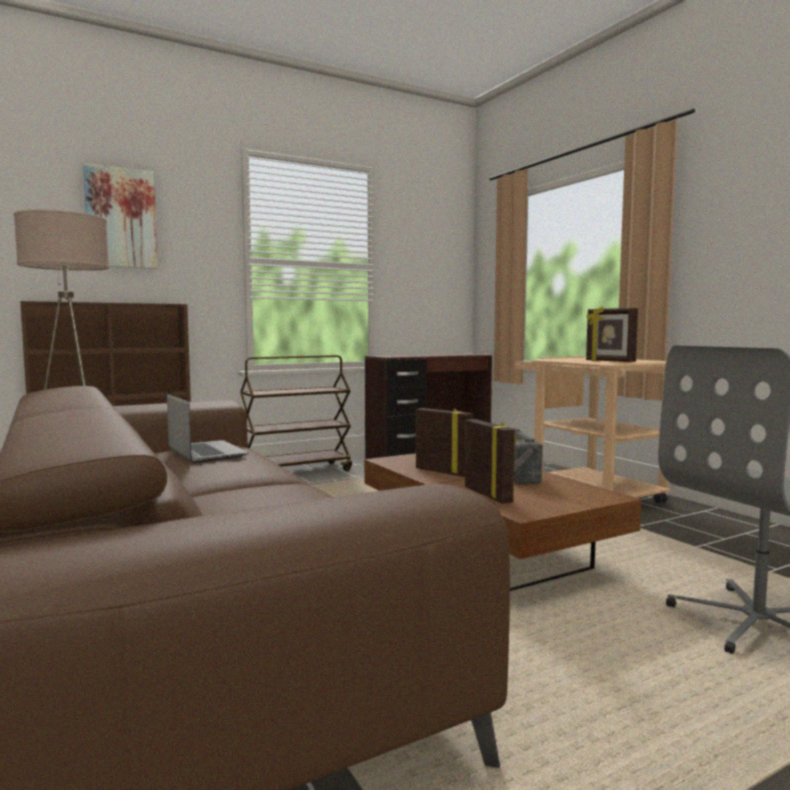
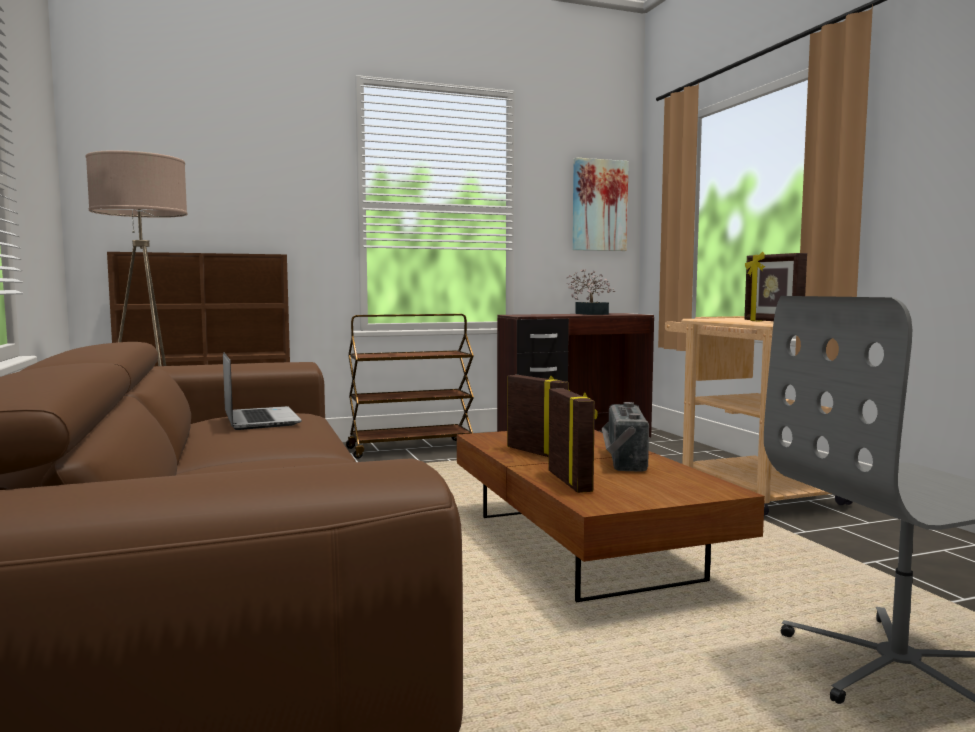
camera: 10 degrees right, 0 degrees up
picture [83,163,158,269] -> picture moved to [572,158,629,251]
none -> potted plant [567,269,615,315]

